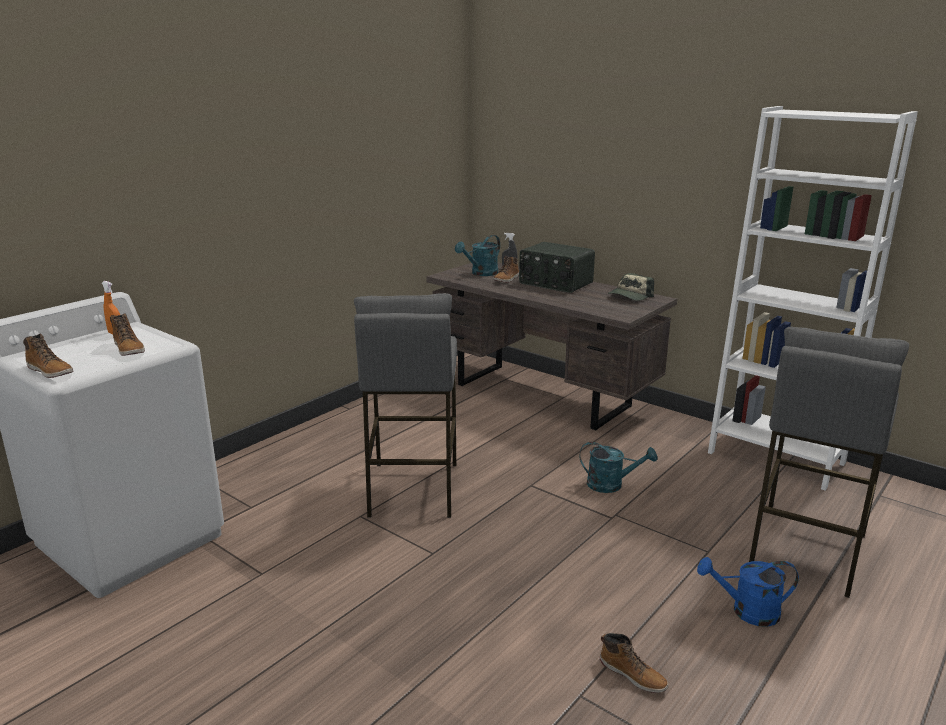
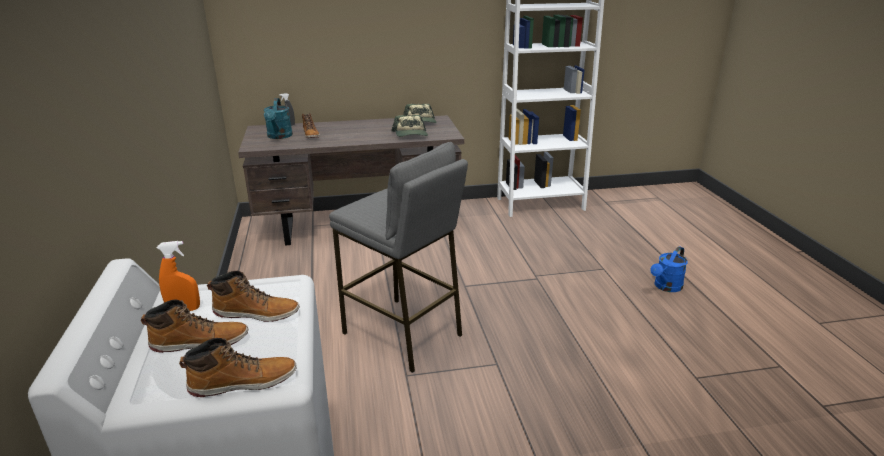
camera: 50 degrees left, 5 degrees up
radio [519,242,595,293] -> none
turquoise watering can [579,442,657,493] -> none
boot [600,633,669,693] -> boot moved to [141,300,248,353]
grey stool [749,327,909,598] -> none
none -> cap [391,115,428,137]

